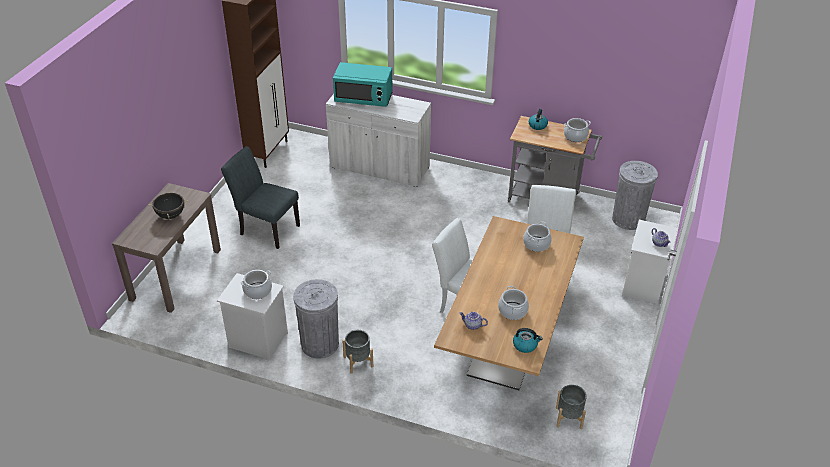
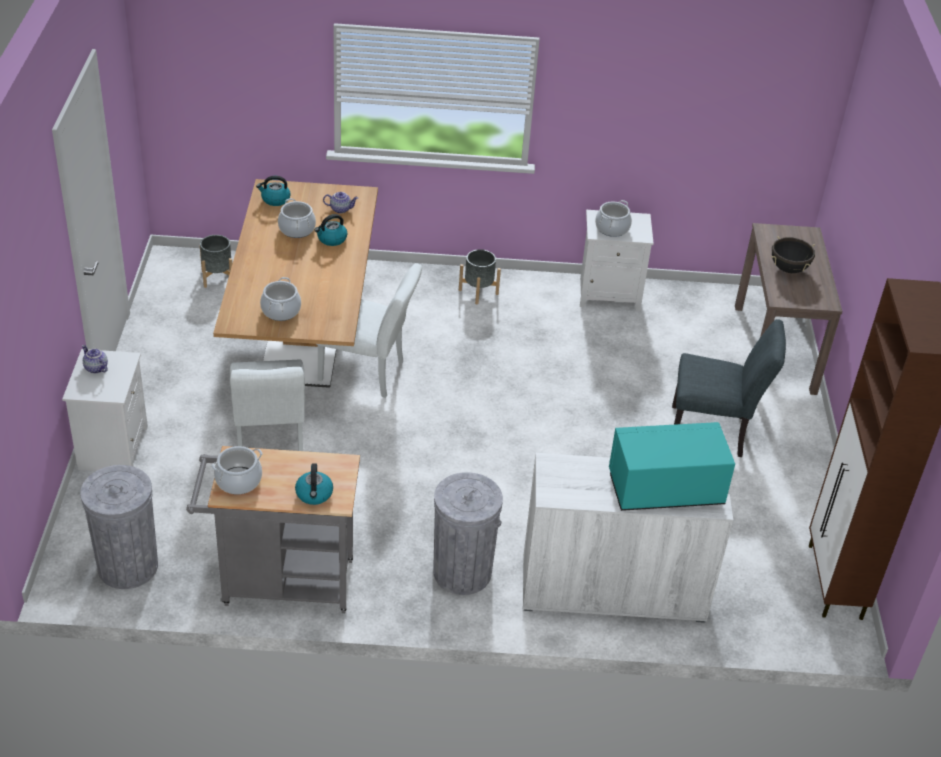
camera: 160 degrees right, 0 degrees up
grey trash can [293,279,339,359] -> grey trash can moved to [433,472,503,595]
none -> kettle [315,214,347,246]

